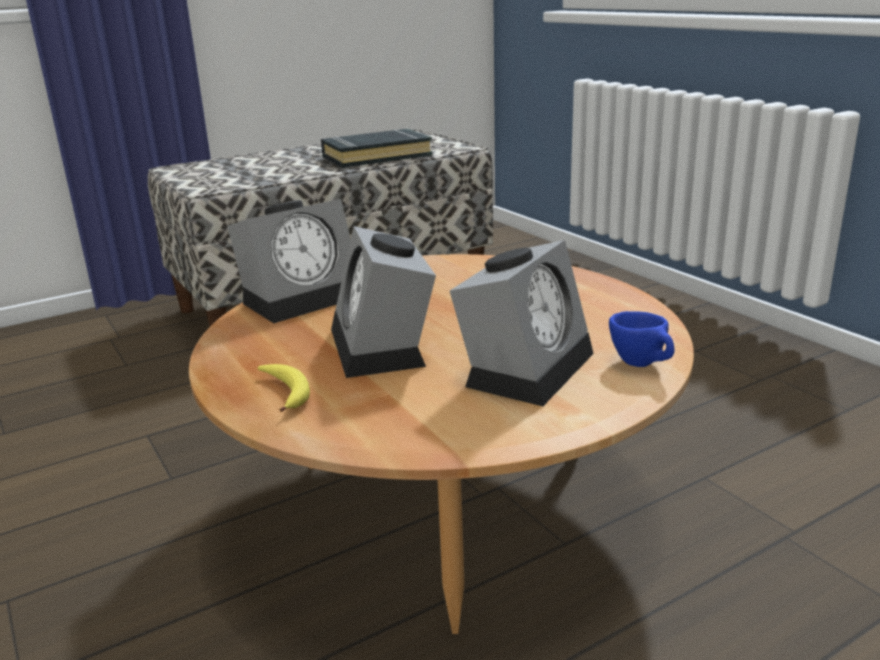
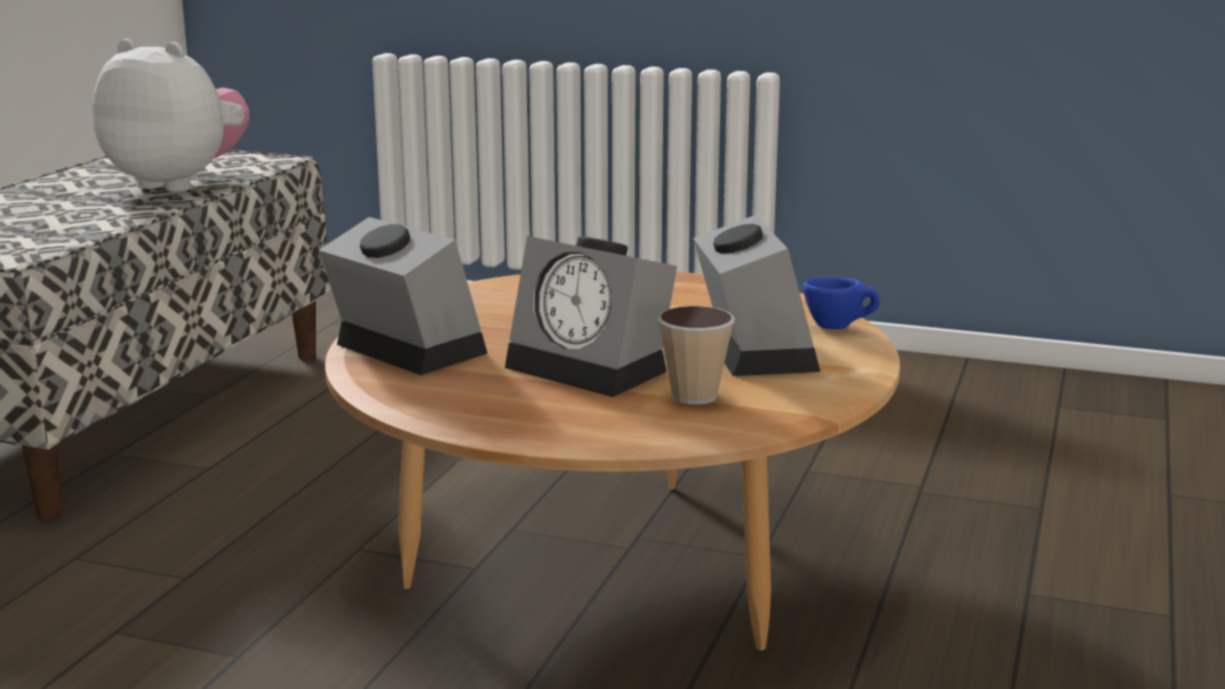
camera: 40 degrees left, 5 degrees down
alarm clock [227,199,351,323] -> alarm clock turned 60 degrees counterclockwise [318,217,488,375]
banana [258,364,310,412] -> none
black book [321,129,433,168] -> plush toy [92,39,249,192]
none -> cup [658,306,735,405]

